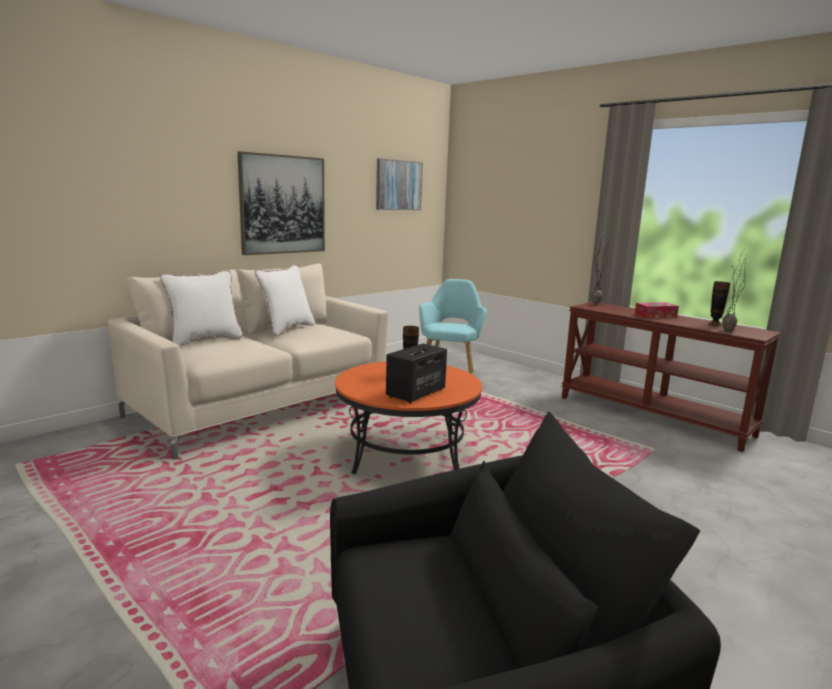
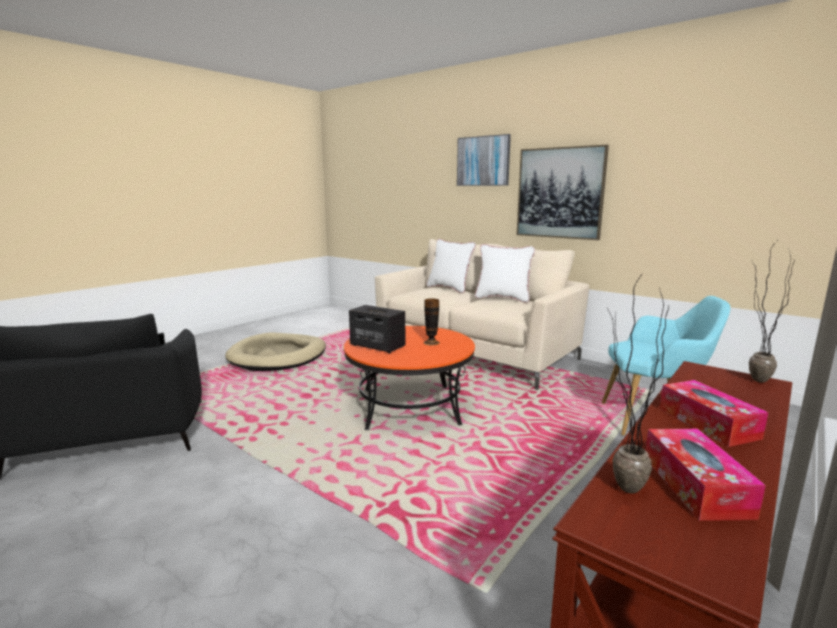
camera: 85 degrees right, 0 degrees up
picture [376,159,423,210] -> picture moved to [457,134,511,186]
vase [706,281,730,327] -> tissue box [646,429,766,521]
none -> beige dog bed [225,332,326,371]

